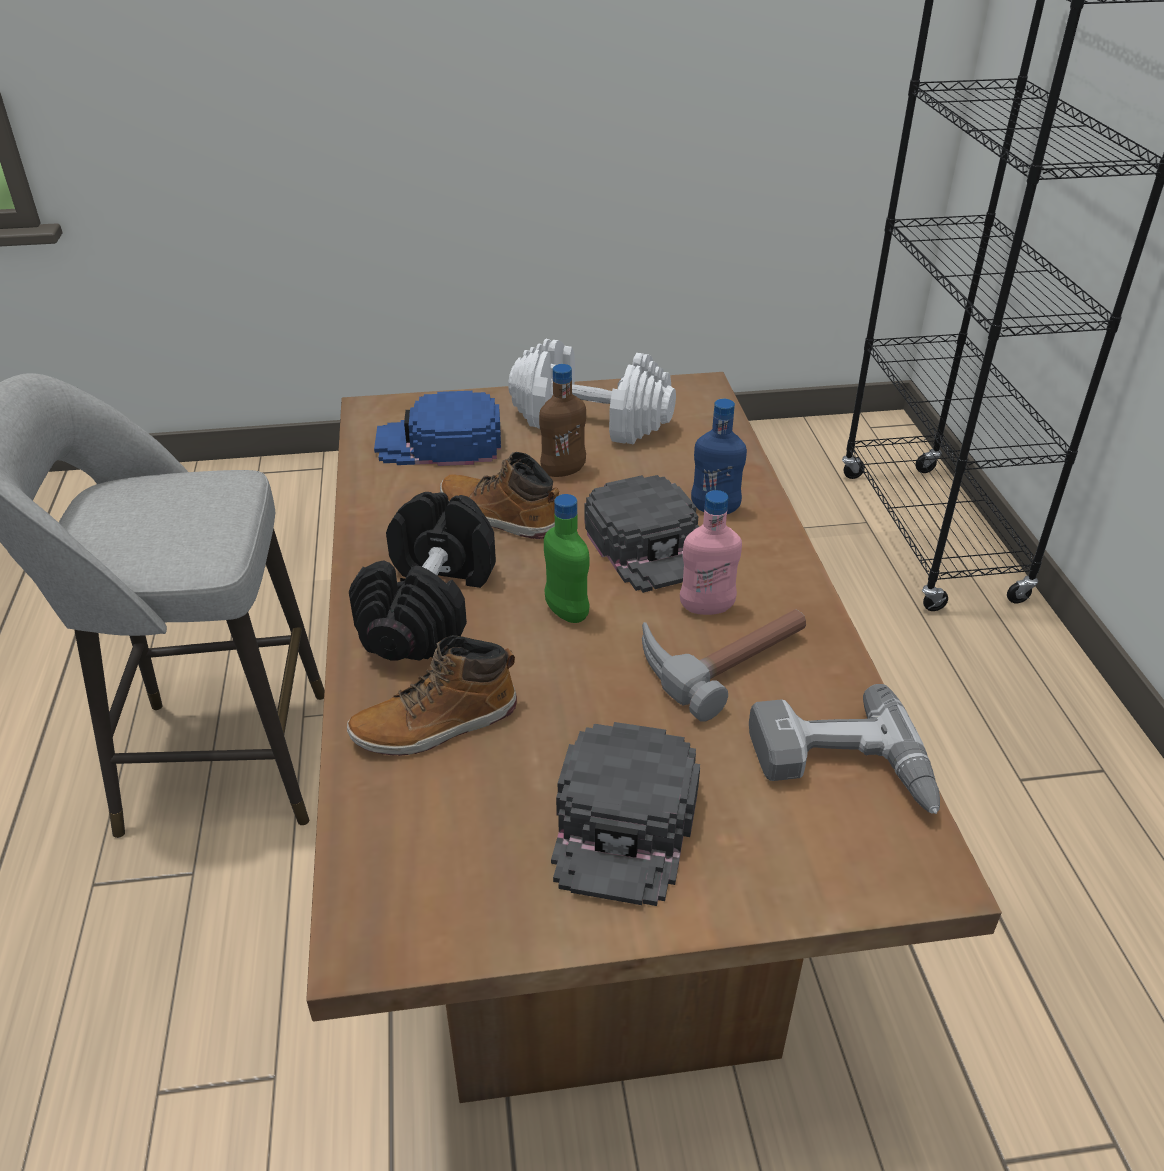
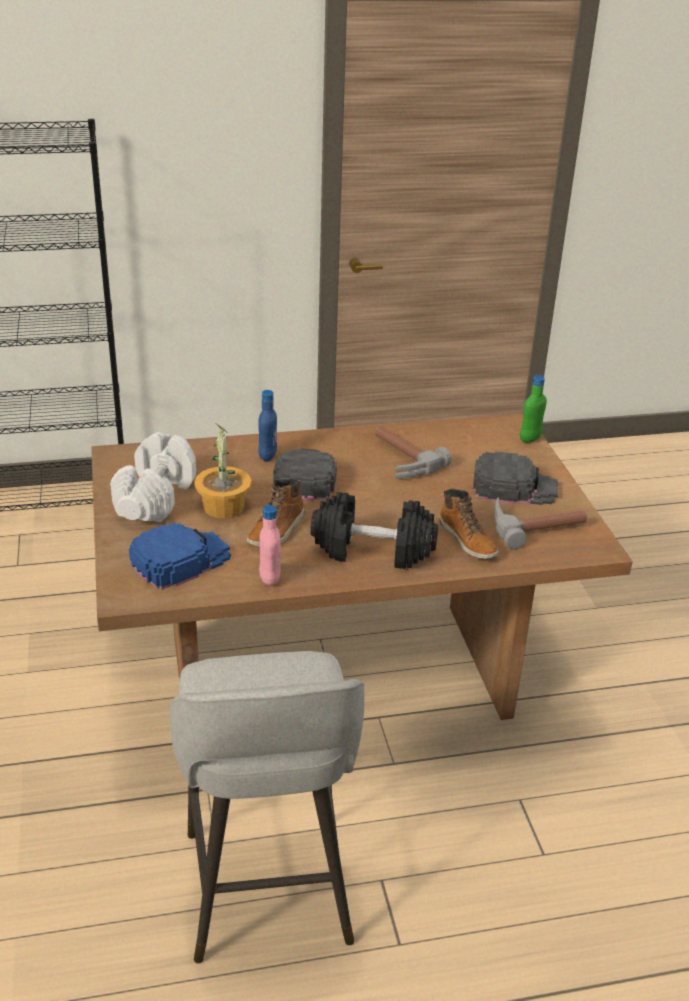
camera: 95 degrees left, 5 degrees down
blue cap [374,391,501,466] -> blue cap turned 120 degrees counterclockwise [129,523,231,590]
brown bottle [539,364,586,477] -> potted plant [194,424,252,519]
green bottle [544,494,590,623] -> green bottle moved to [520,375,547,443]
black cap [584,475,699,593] -> black cap turned 60 degrees counterclockwise [273,449,337,501]
pink bottle [680,490,742,615] -> pink bottle moved to [259,505,280,586]
power drill [749,684,940,814] -> none
none -> hammer [494,498,587,550]

